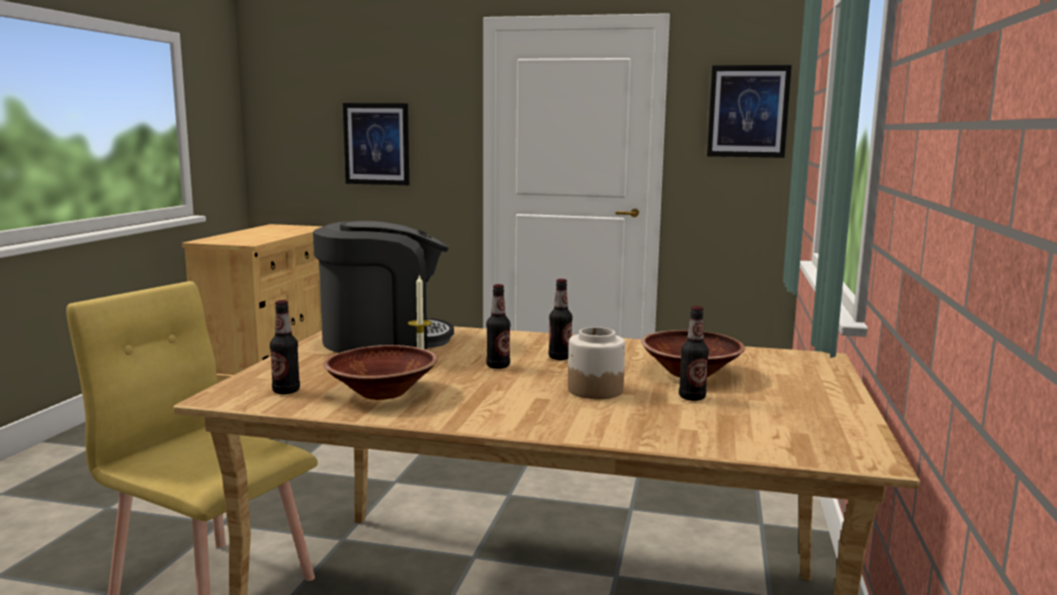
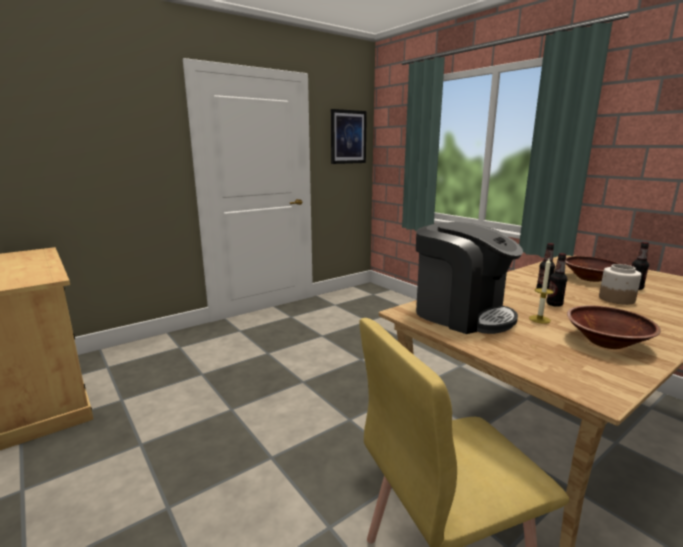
camera: 50 degrees left, 5 degrees up
bottle [270,300,300,394] -> none
coffee machine [313,221,454,353] -> coffee machine turned 105 degrees clockwise [416,222,523,334]
picture [343,103,409,185] -> none

